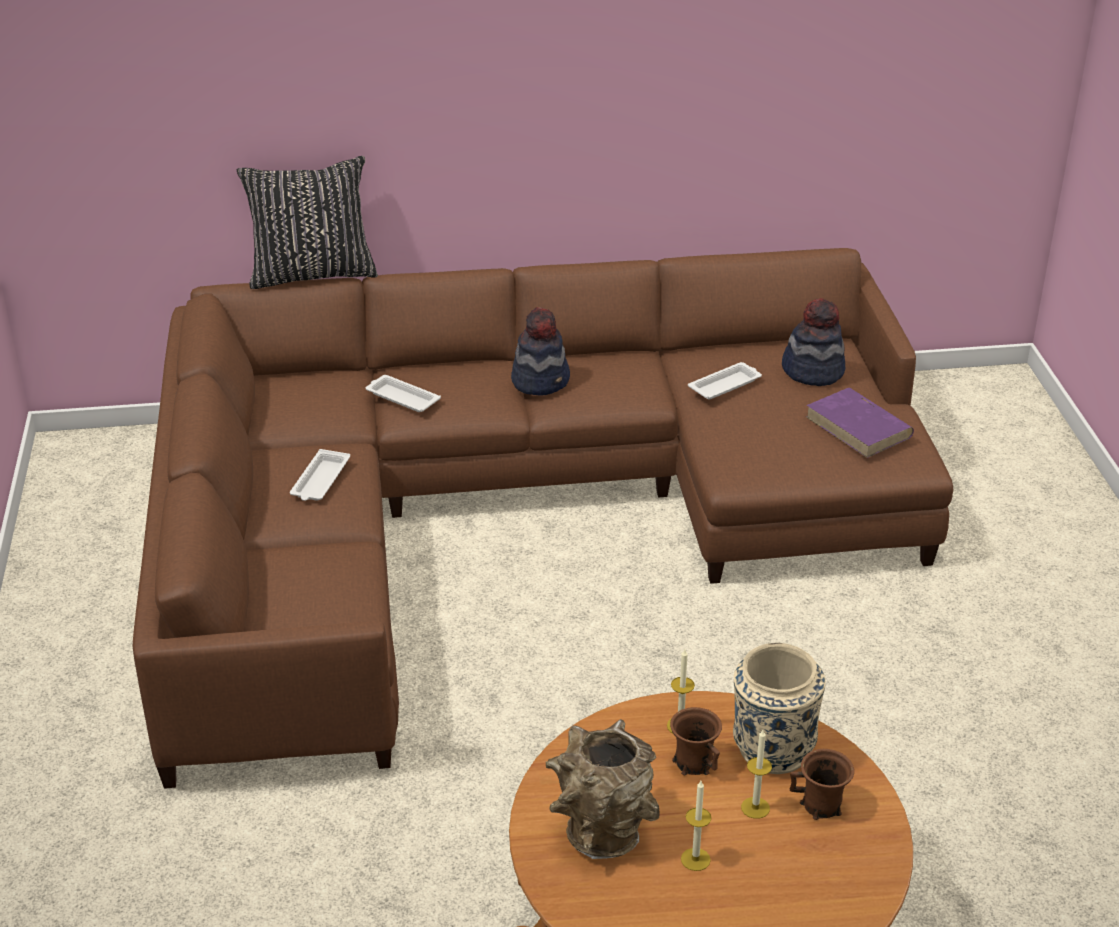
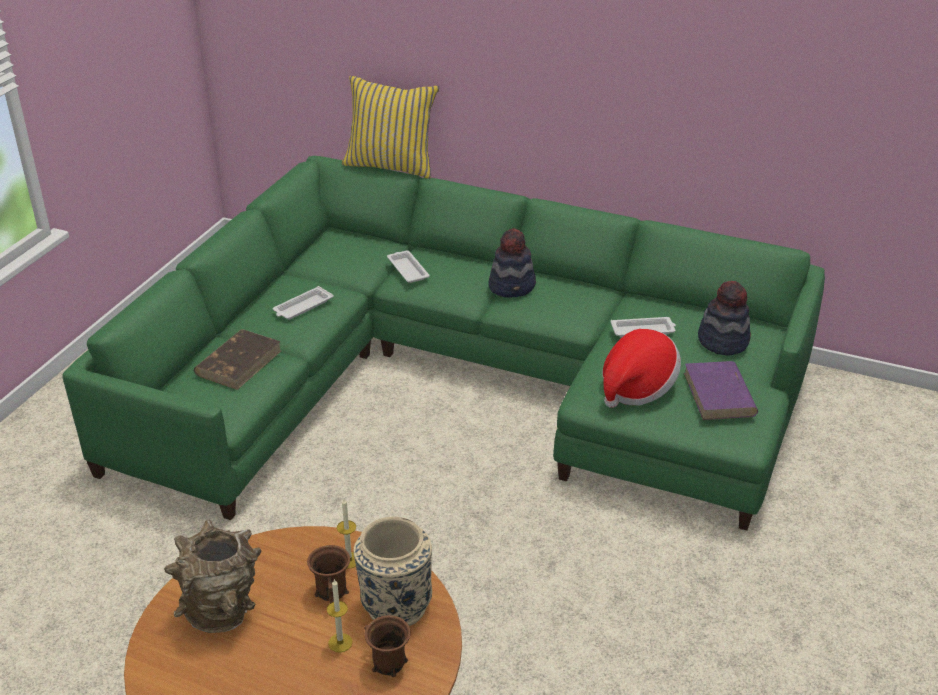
camera: 30 degrees right, 0 degrees up
brown sofa [133,248,953,789] -> green sofa [62,156,825,531]
black pillow [237,156,378,289] -> yellow pillow [342,76,439,179]
candle [681,781,712,871] -> none
none -> brown book [194,329,281,390]
none -> hat [603,329,681,408]

